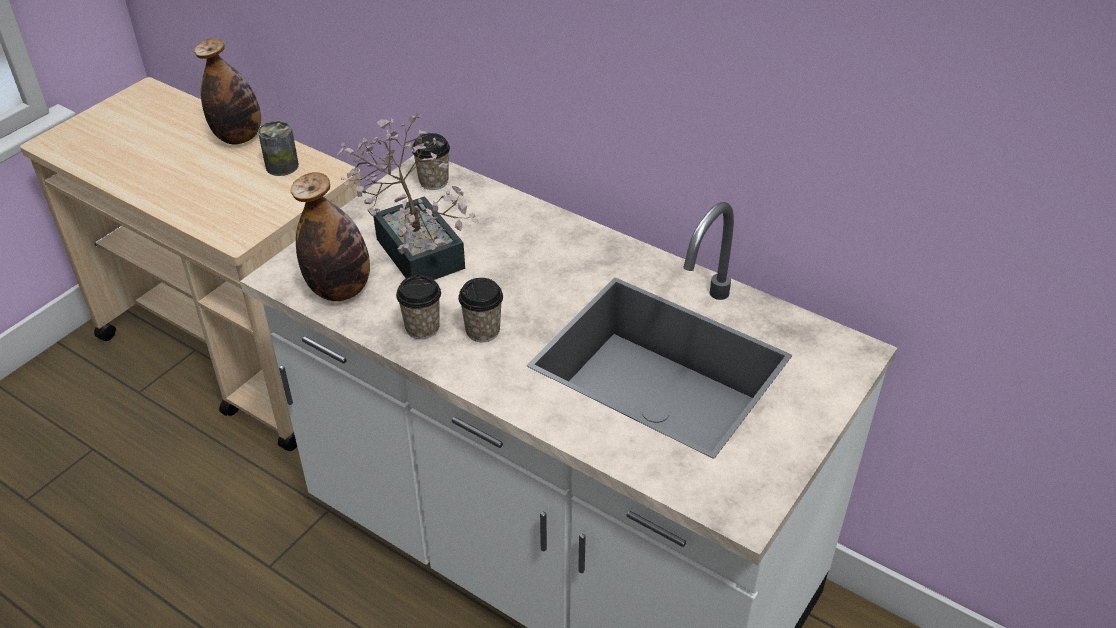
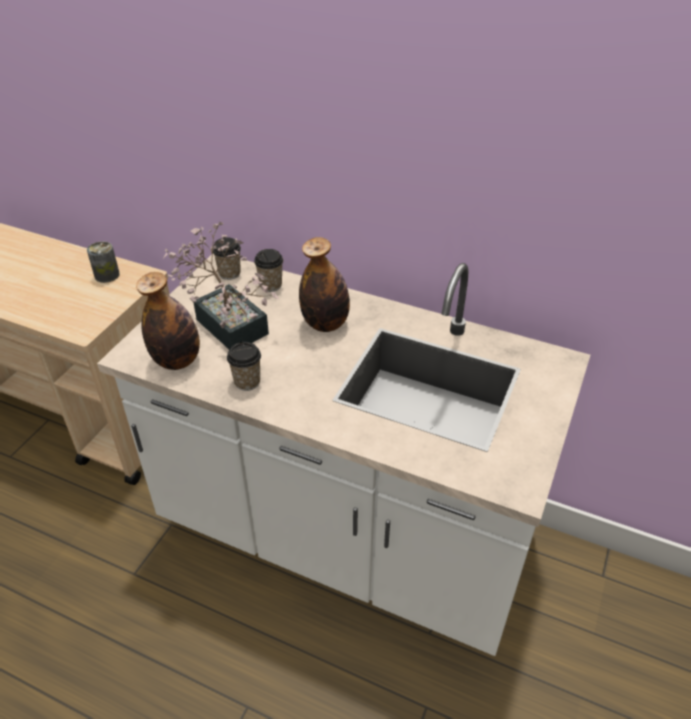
camera: 10 degrees left, 0 degrees up
bottle [194,38,261,144] -> bottle moved to [299,237,350,332]
cup [458,278,503,342] -> cup moved to [254,249,283,292]

